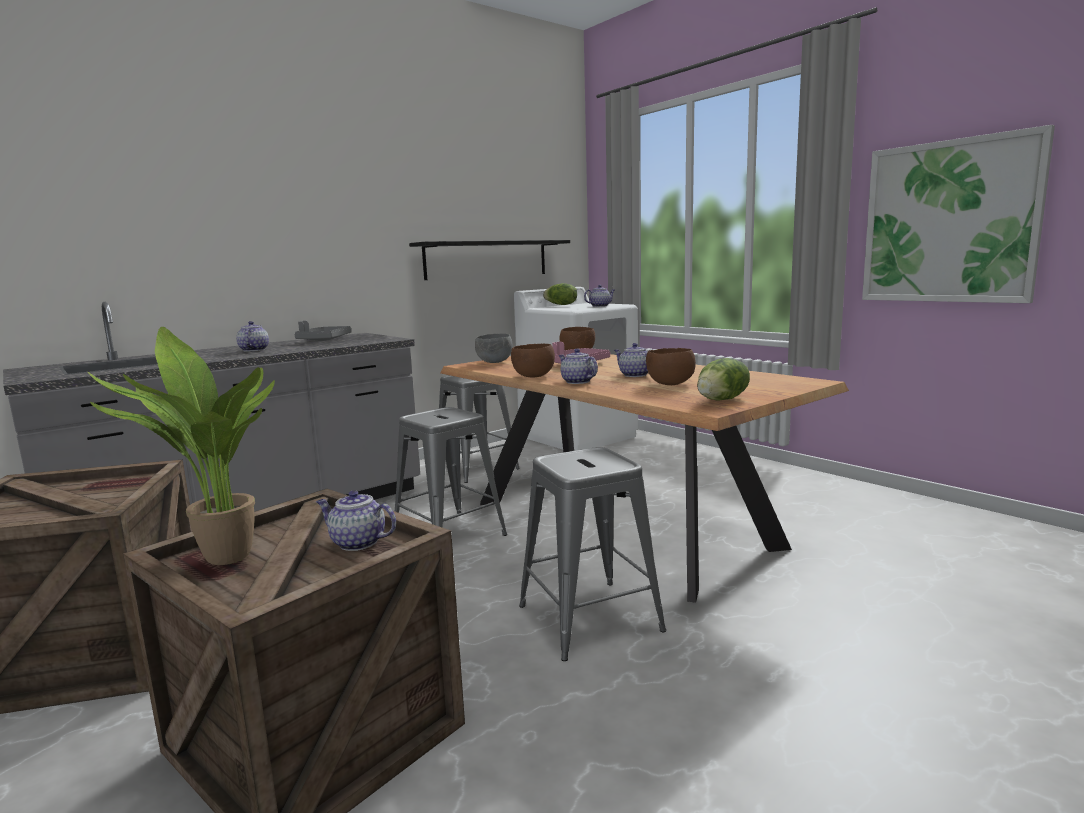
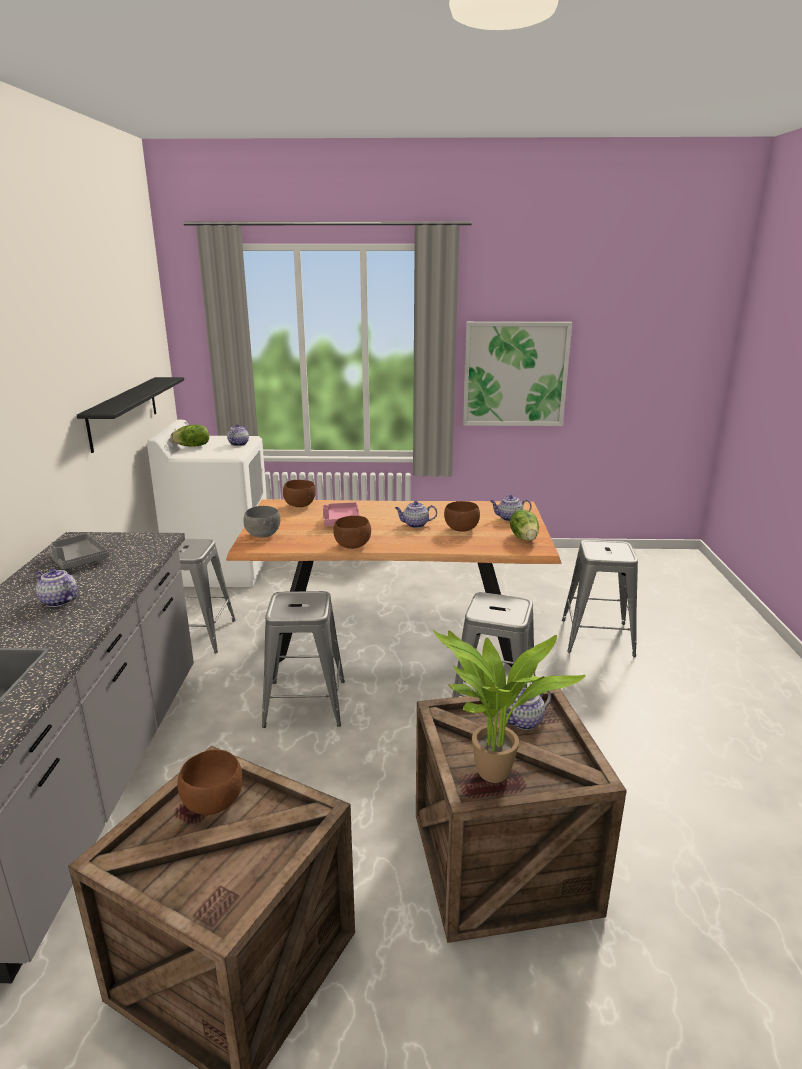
camera: 50 degrees left, 10 degrees up
teapot [558,349,598,384] -> teapot moved to [490,495,532,521]
none -> brown bowl [177,750,242,815]
none -> grey stool [562,540,638,657]

